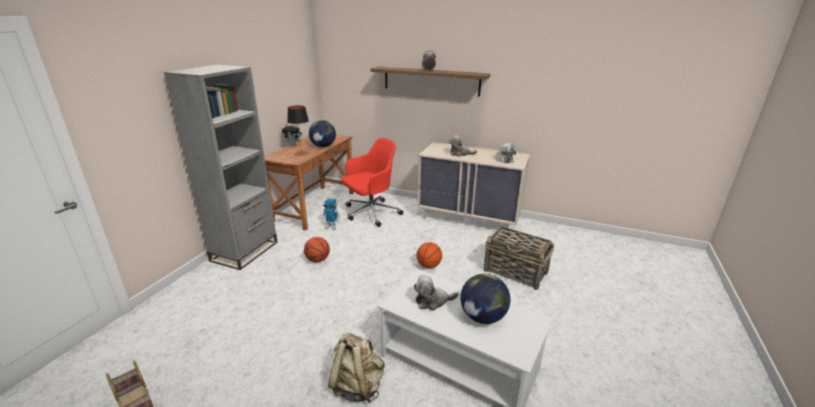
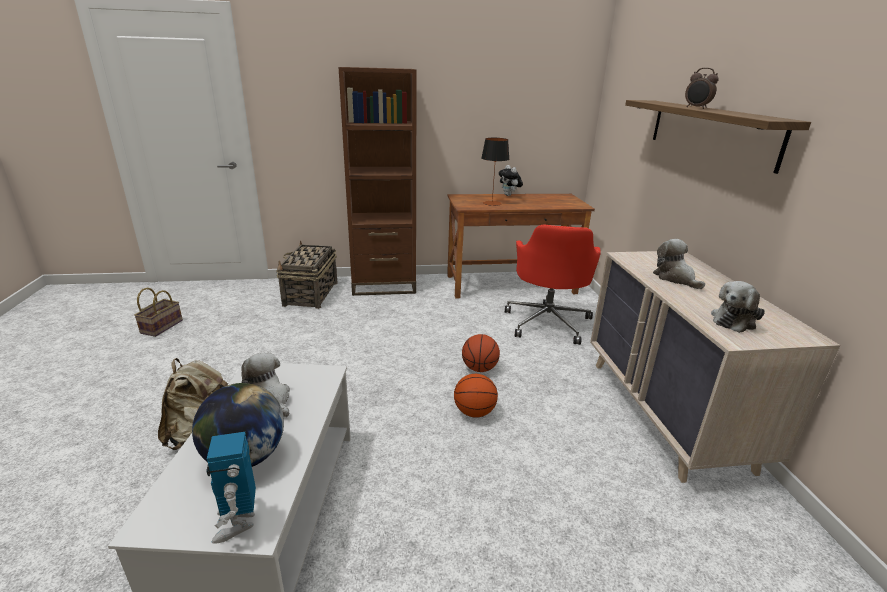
camera: 60 degrees right, 0 degrees up
grey bookcase [164,65,277,270] -> brown bookcase [338,67,417,296]
basketball [304,237,330,262] -> basketball moved to [462,334,500,372]
globe [309,120,336,147] -> none
toy robot [322,198,340,231] -> toy robot moved to [206,432,256,544]
red office chair [341,138,403,227] -> red office chair turned 75 degrees clockwise [505,224,601,345]
basket [484,226,555,290] -> basket moved to [276,240,337,309]

